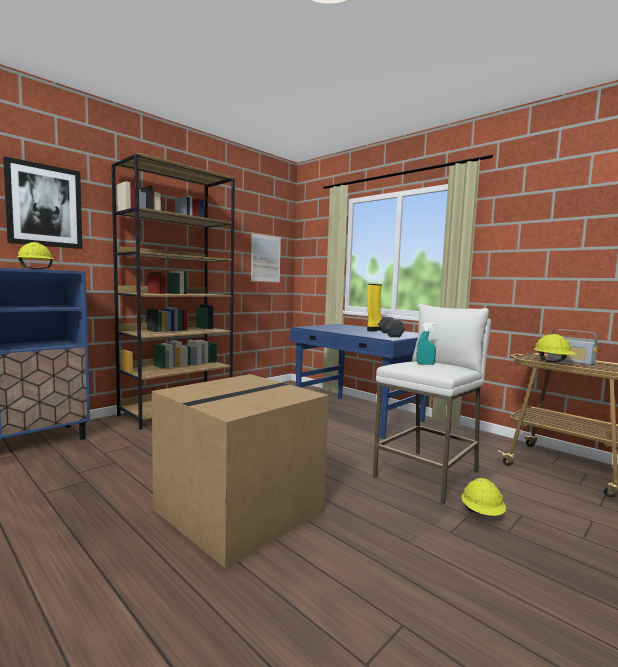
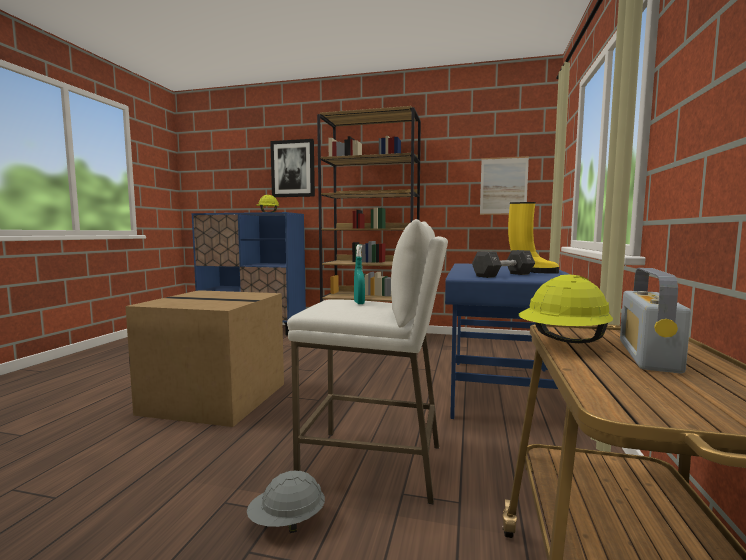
camera: 60 degrees right, 0 degrees up
yellow hard hat [462,478,506,516] -> grey hard hat [247,471,325,533]

